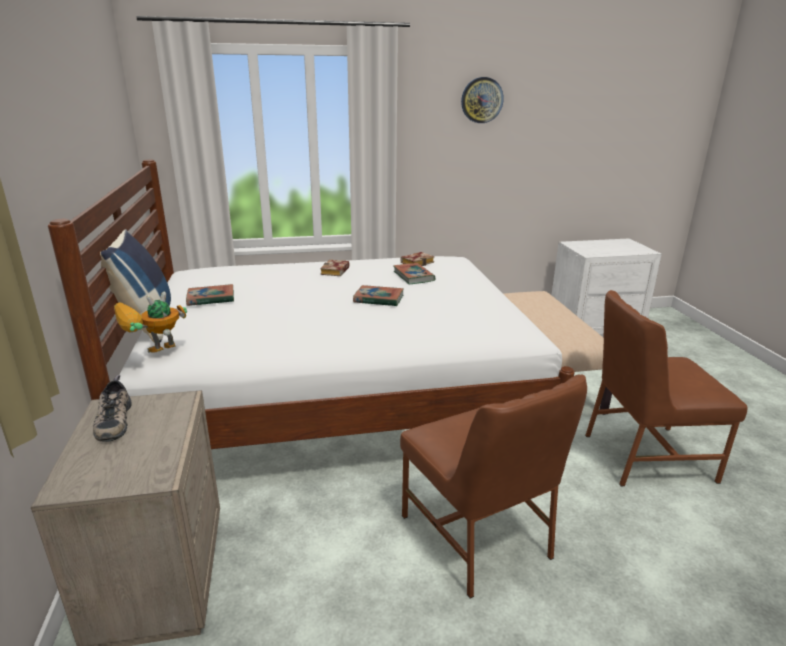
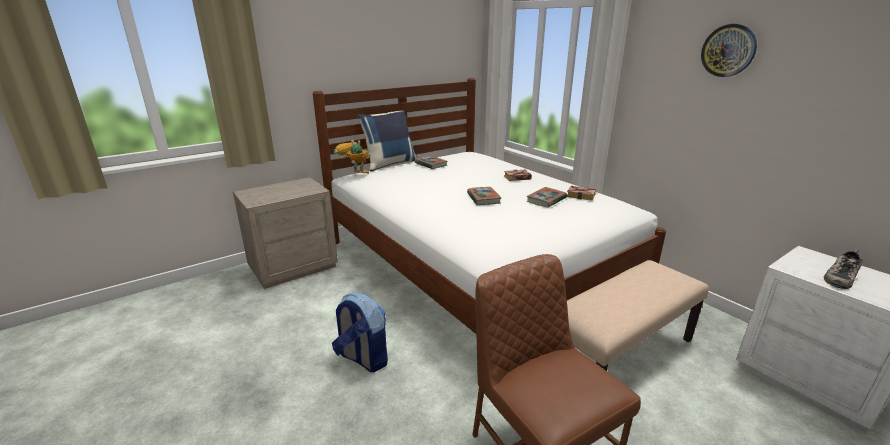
camera: 65 degrees right, 0 degrees up
shoe [93,375,132,442] -> shoe moved to [824,250,863,289]
brown chair [400,375,587,598] -> backpack [332,292,388,372]

